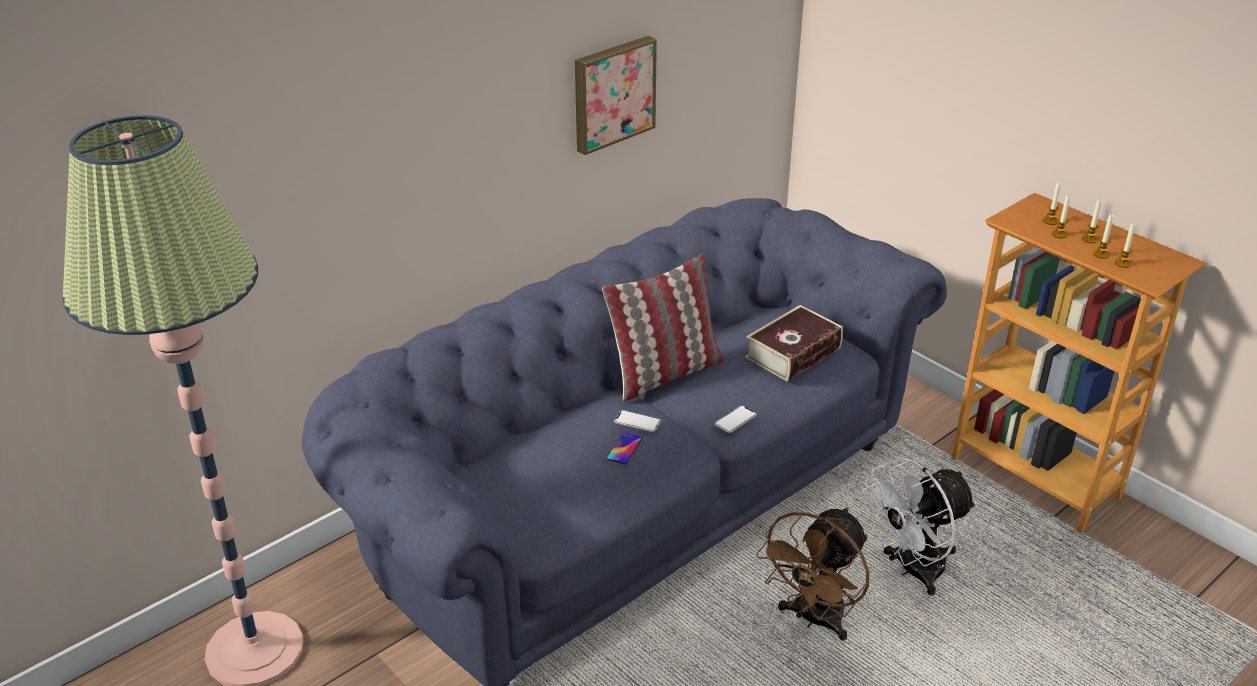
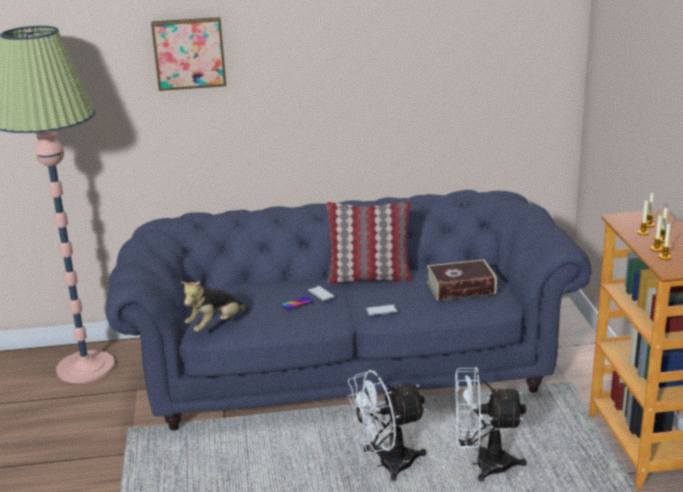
camera: 35 degrees right, 10 degrees down
picture [575,36,657,155] -> picture moved to [151,17,226,91]
brown fan [756,507,869,641] -> white fan [347,370,427,481]
none -> plush toy [180,281,249,332]

